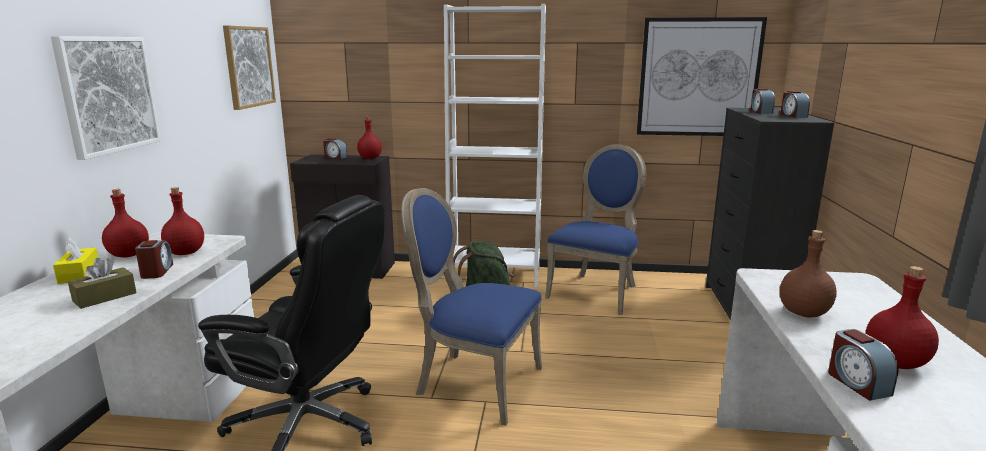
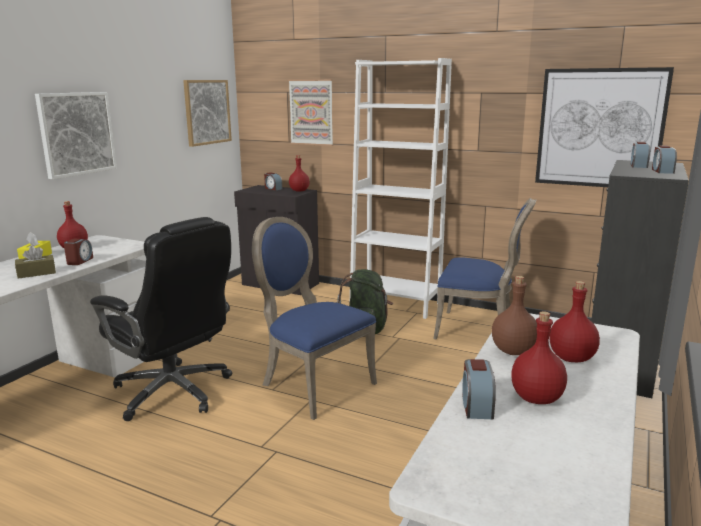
camera: 20 degrees right, 0 degrees up
red bottle [161,187,204,255] -> red bottle moved to [549,281,600,362]
blue chair [545,144,646,315] -> blue chair turned 60 degrees clockwise [433,198,536,340]
none -> picture [288,79,333,146]

